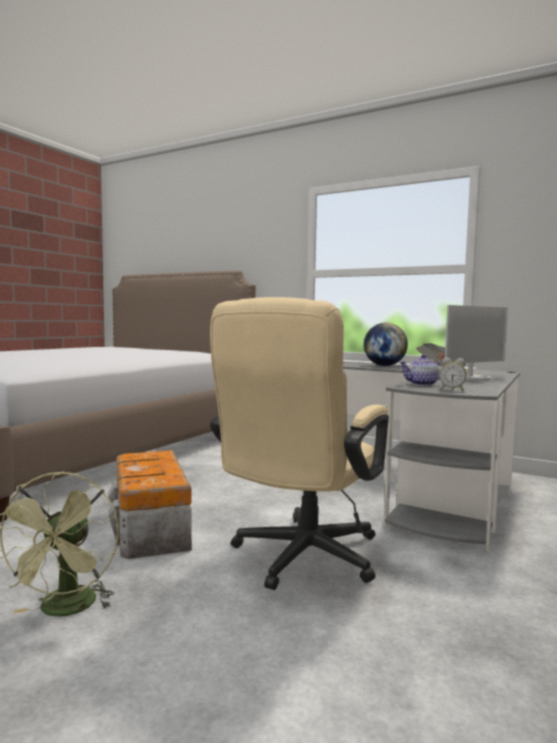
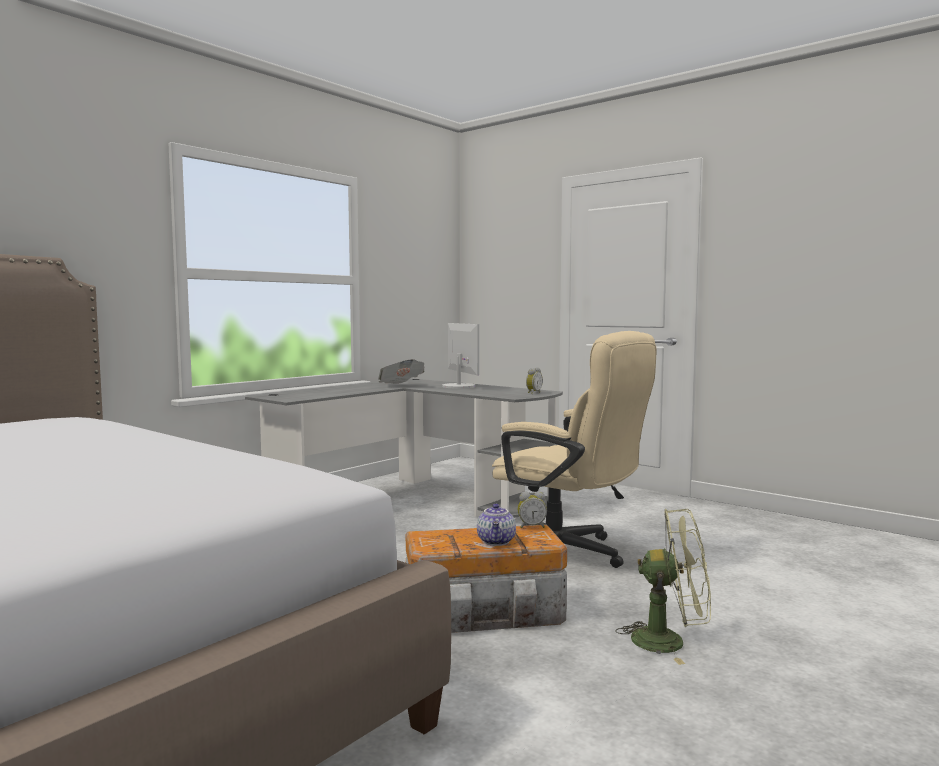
camera: 80 degrees left, 0 degrees up
globe [364,323,408,366] -> none
teapot [399,355,445,386] -> teapot moved to [477,504,516,546]
none -> alarm clock [518,491,547,528]

